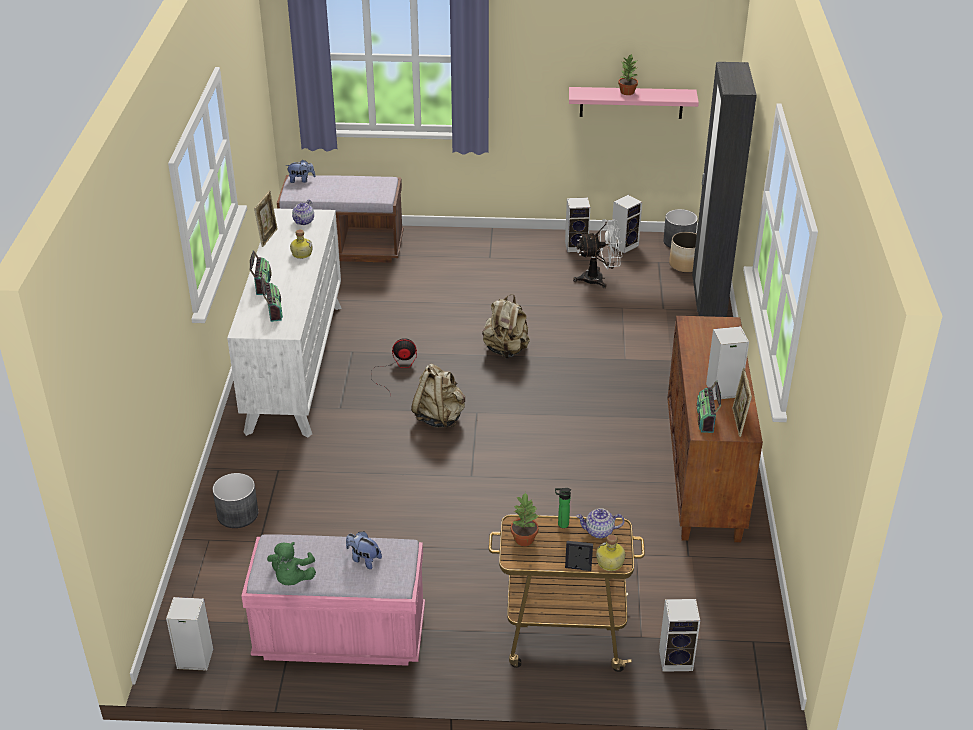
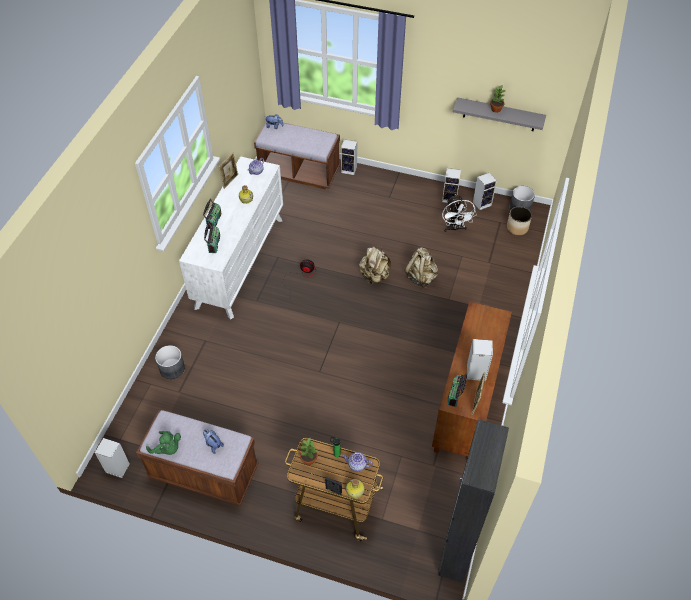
camera: 15 degrees right, 15 degrees up
pink bench [241,534,425,666] -> brown bench [136,410,259,506]
green plush toy [267,542,316,585] -> green plush toy turned 75 degrees counterclockwise [146,431,181,455]
beige backpack [411,364,465,428] -> beige backpack moved to [405,247,439,288]
pink shelf [569,87,699,119] -> grey shelf [453,98,546,131]
white fan [573,219,622,288] -> white fan turned 75 degrees clockwise [442,194,477,232]
speaker [659,599,700,672] -> speaker moved to [341,140,357,175]
black wardrobe [692,62,757,317] -> black wardrobe moved to [438,420,509,583]

